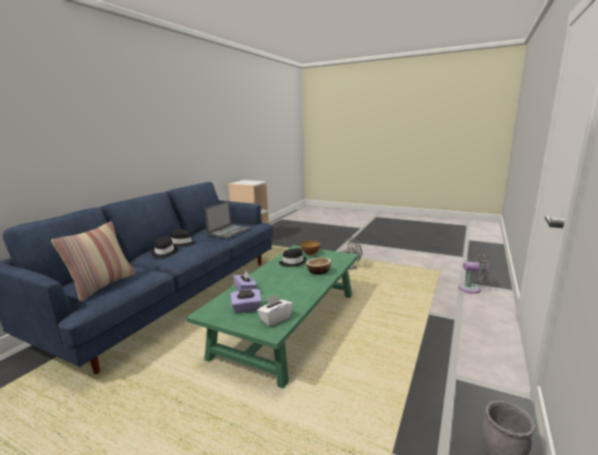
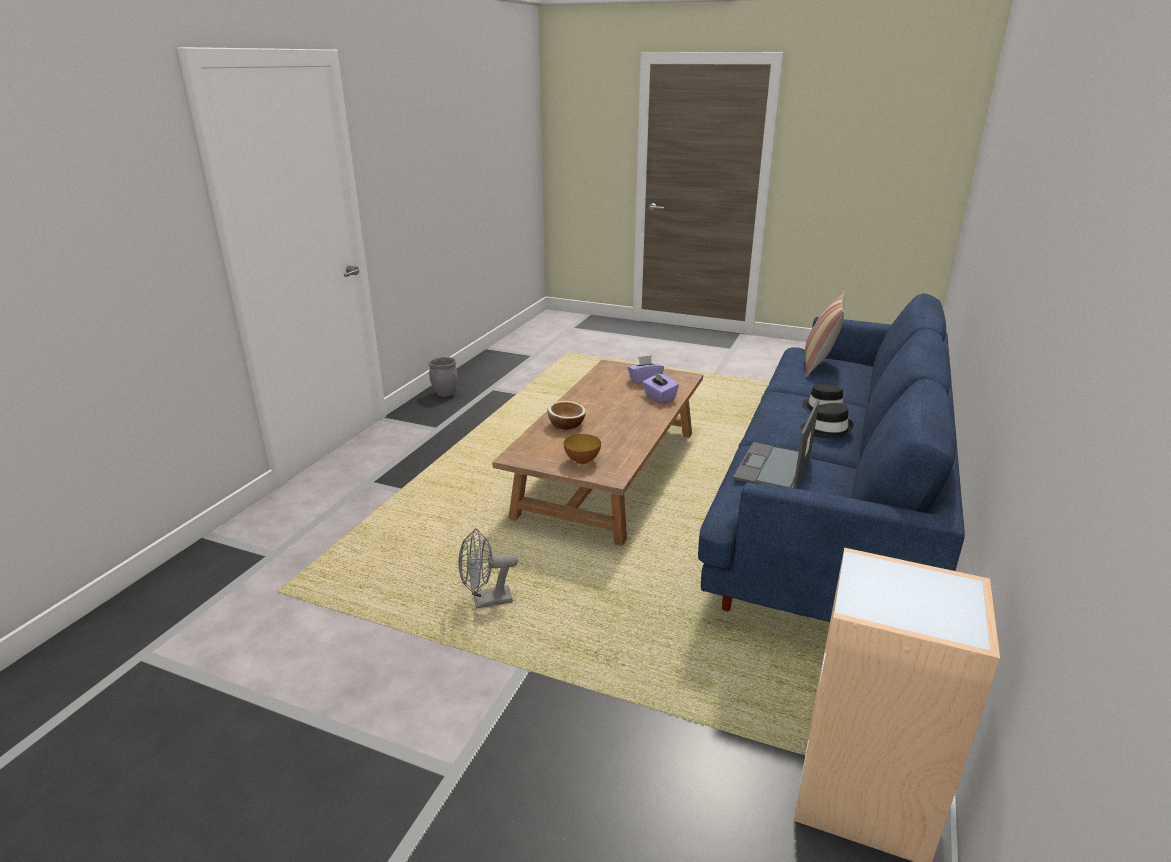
camera: 175 degrees right, 10 degrees up
green coffee table [187,245,358,388] -> brown coffee table [492,359,703,546]
white tissue box [257,294,293,326] -> none
black hat [279,248,306,267] -> none
grey fan [459,254,490,294] -> none

